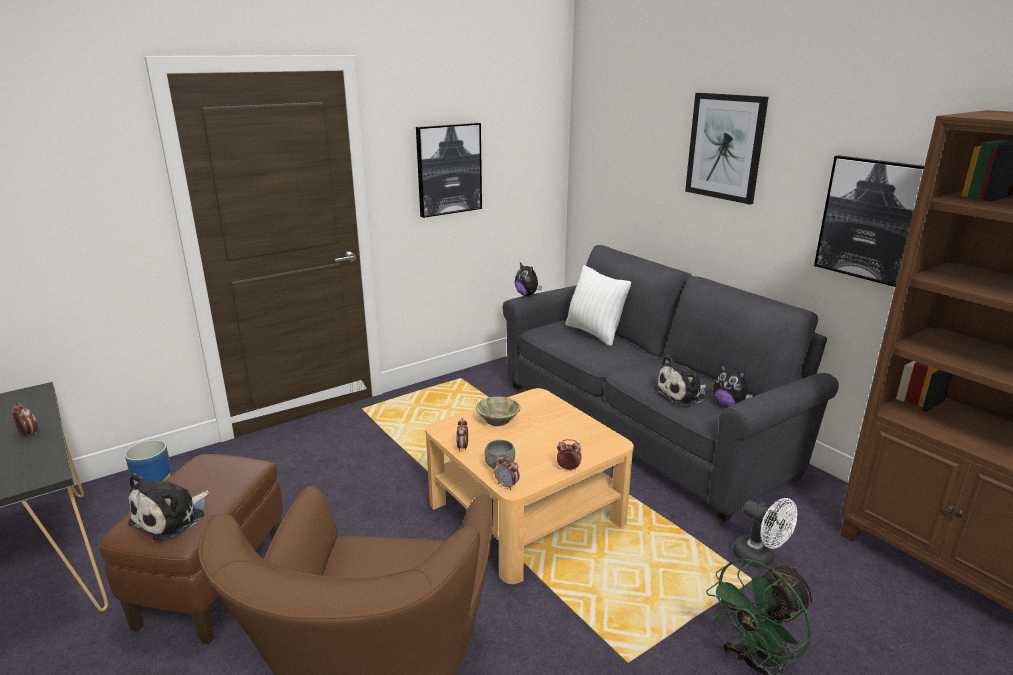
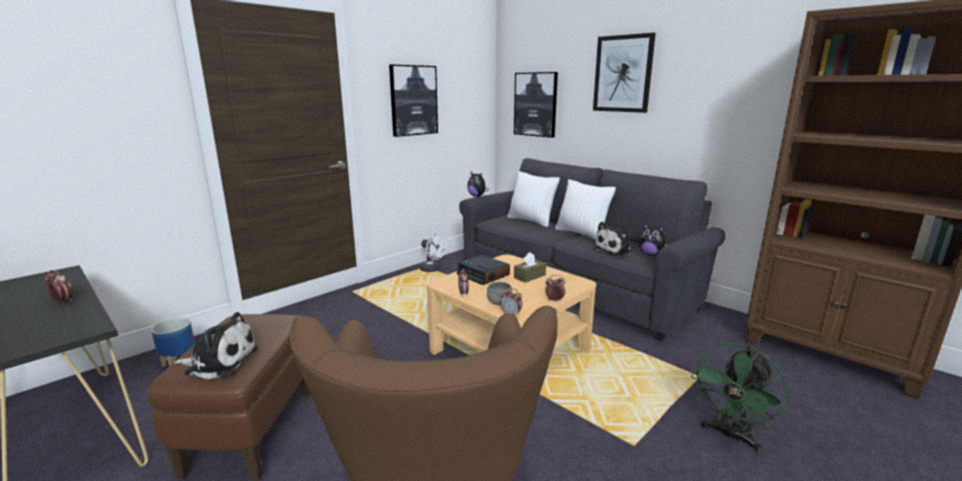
camera: 10 degrees left, 5 degrees down
plush toy [128,473,209,540] -> plush toy turned 105 degrees counterclockwise [174,312,258,380]
beige bowl [476,397,520,426] -> alarm clock [457,255,510,285]
white fan [733,498,797,567] -> white fan moved to [420,233,447,272]
picture [814,155,924,287] -> picture moved to [514,72,558,138]
none -> brown tissue box [514,252,546,283]
none -> white pillow [555,179,616,240]

